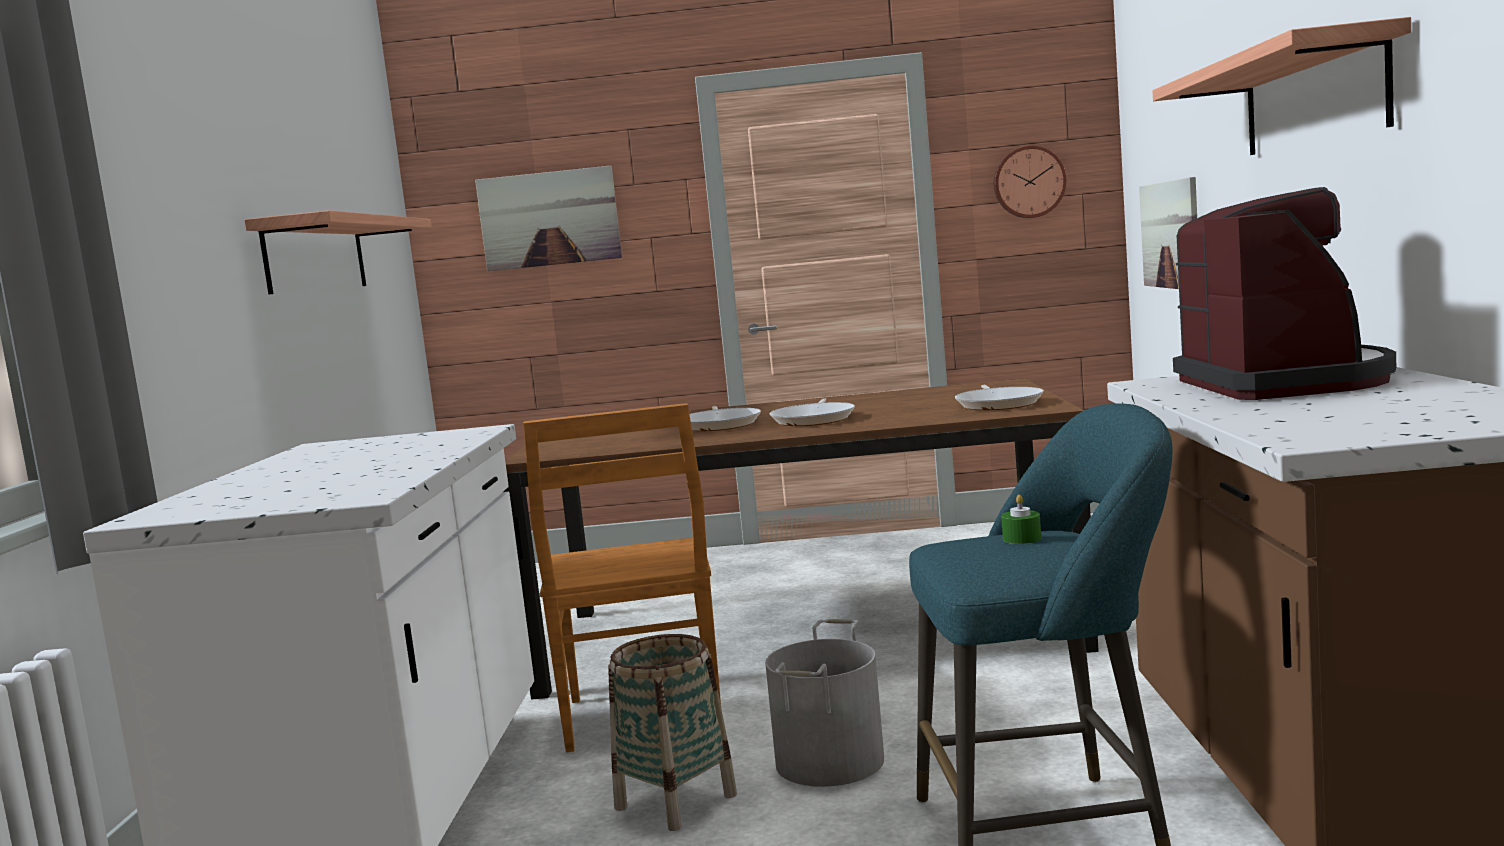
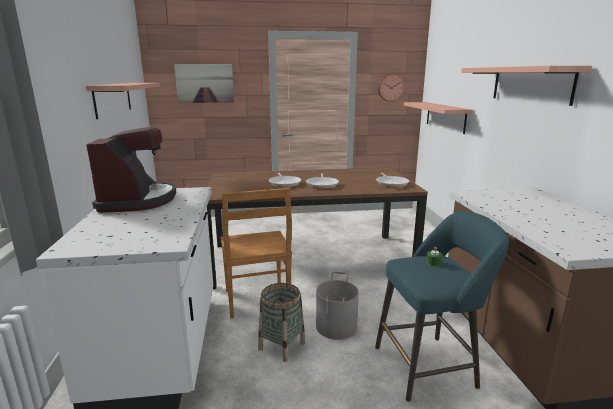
camera: 10 degrees left, 10 degrees up
picture [1139,177,1197,289] -> shelf [404,102,473,134]
coffee machine [1173,187,1396,400] -> coffee machine moved to [86,127,176,213]

